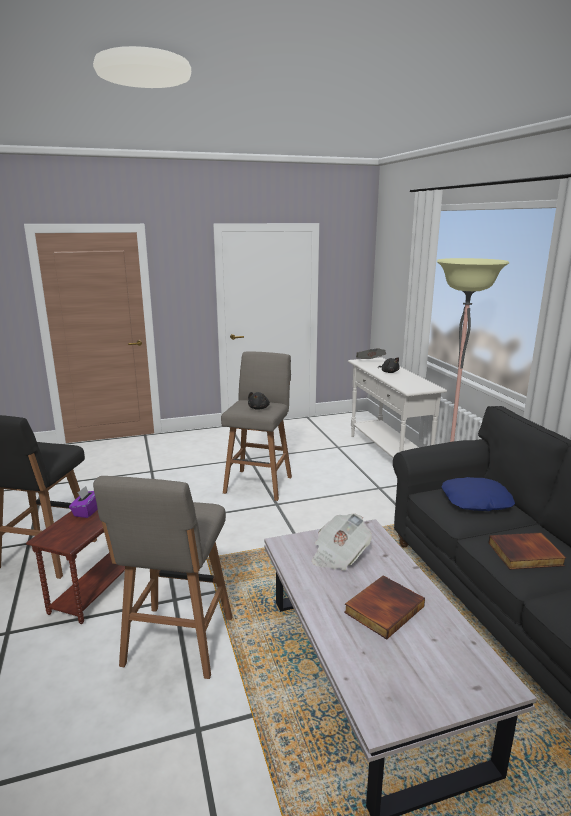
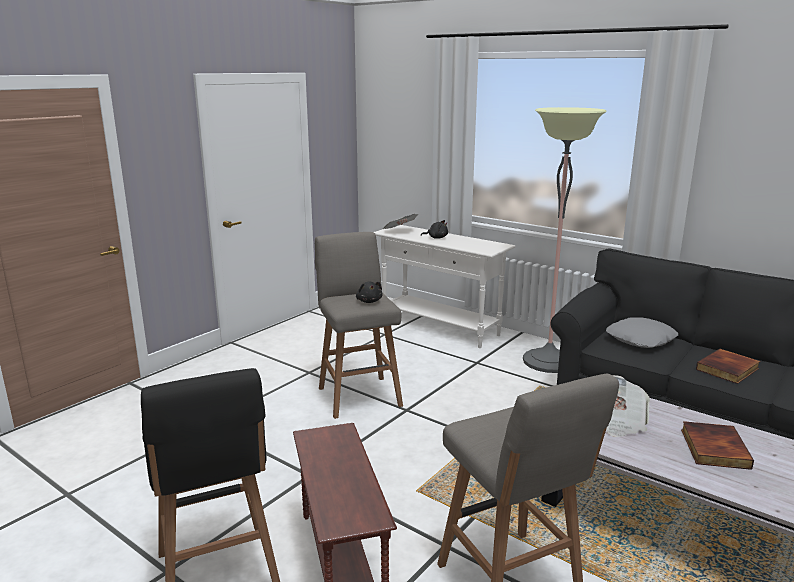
camera: 35 degrees left, 0 degrees up
purple tissue box [69,486,98,518] -> none
blue pillow [442,477,515,511] -> grey pillow [606,318,678,348]

